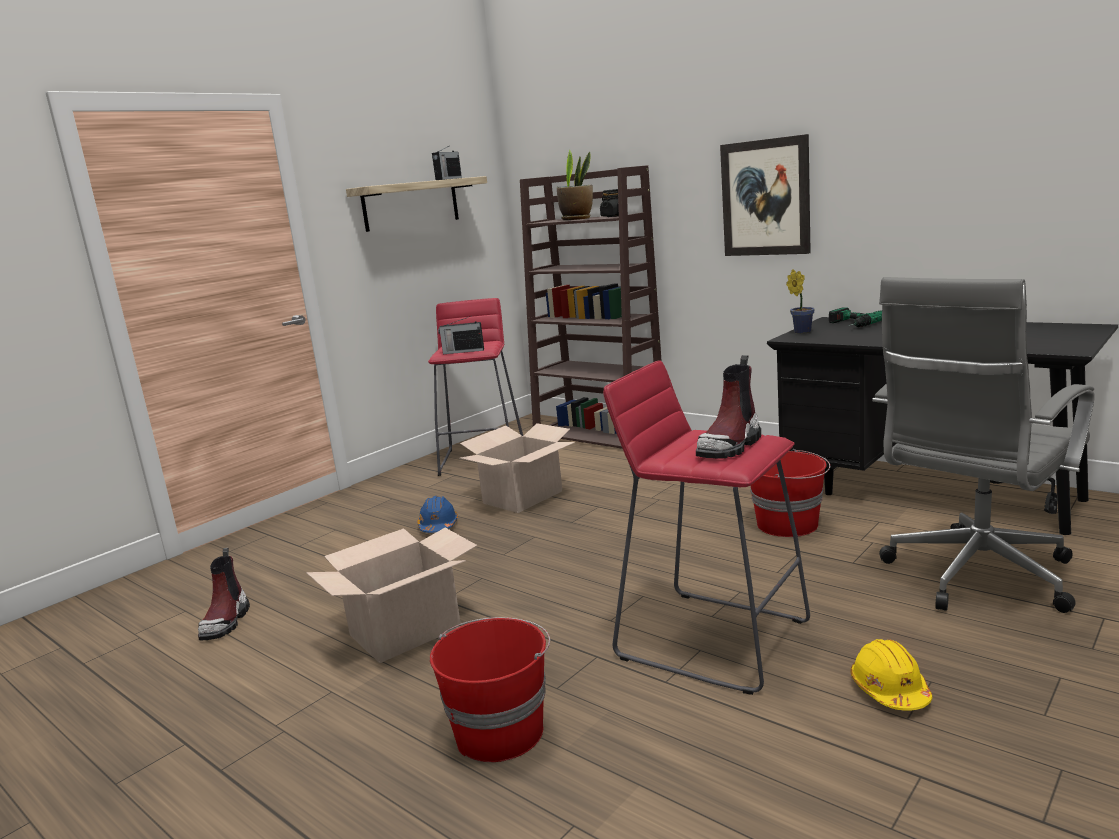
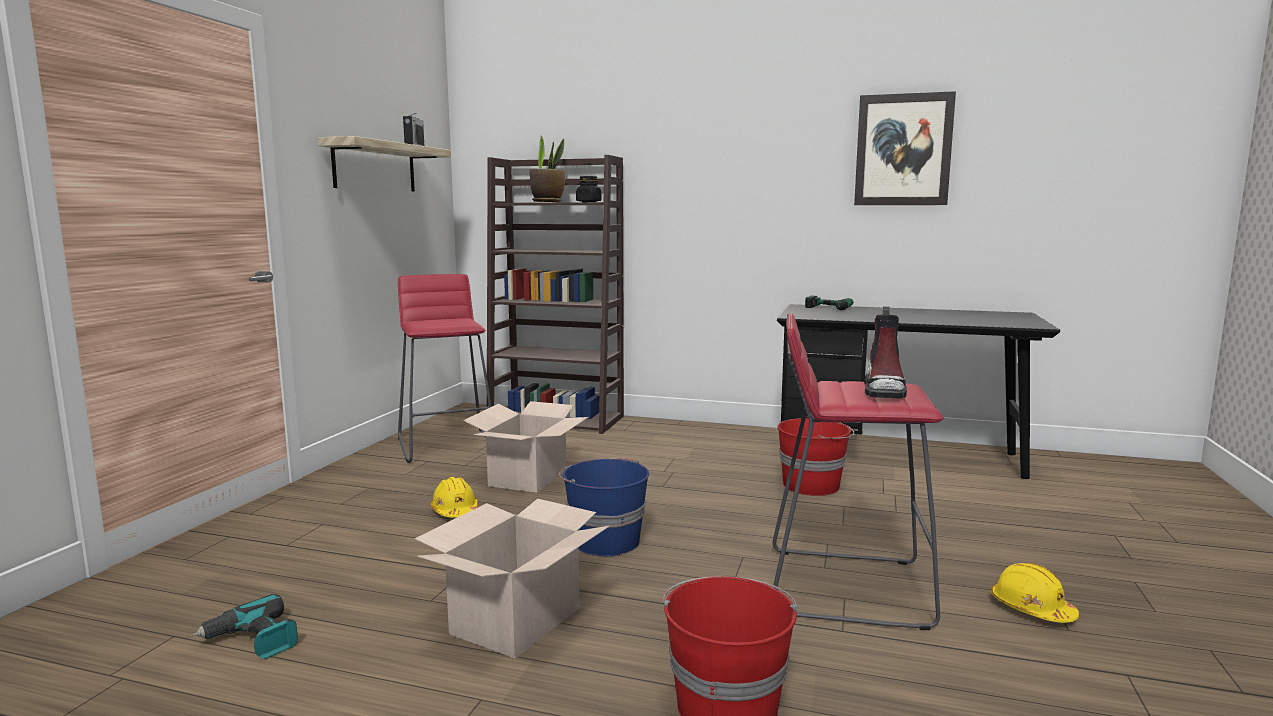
camera: 25 degrees left, 5 degrees down
boot [198,548,250,640] -> power drill [192,594,298,659]
blue hard hat [417,496,458,533] -> yellow hard hat [431,477,478,517]
radio [438,316,484,354] -> none
picture [720,134,811,256] -> picture moved to [854,91,956,205]
potted plant [786,269,815,334] -> none
grey office chair [872,277,1095,613] -> none
none -> blue bucket [559,458,649,557]

